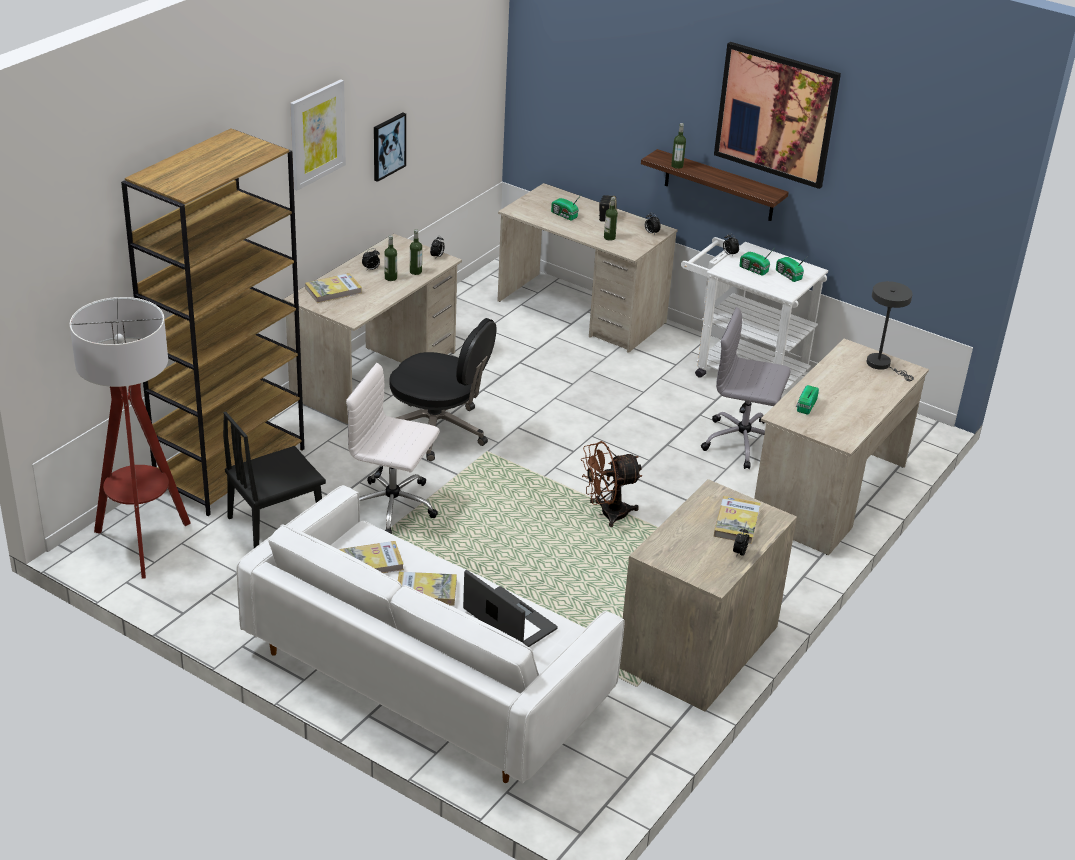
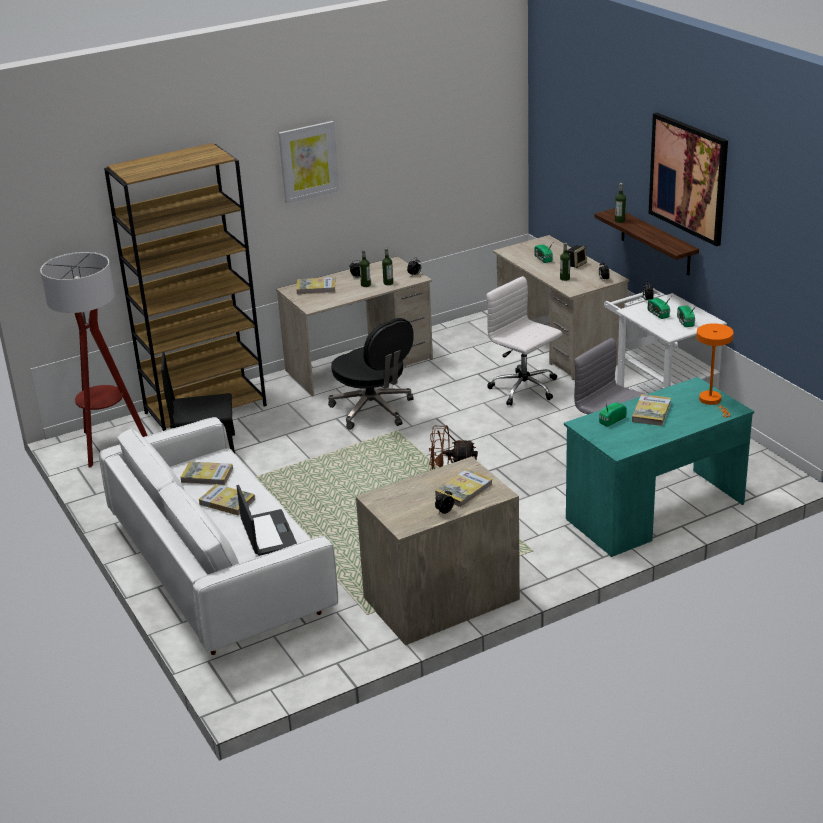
camera: 30 degrees right, 5 degrees down
white office chair [346,363,440,534] -> white office chair moved to [486,276,562,406]
picture [374,112,406,182] -> none
beige desk [754,339,929,555] -> turquoise desk [564,377,754,557]
grey table lamp [867,281,914,381] -> orange table lamp [696,323,734,417]
none -> book [632,394,671,426]

